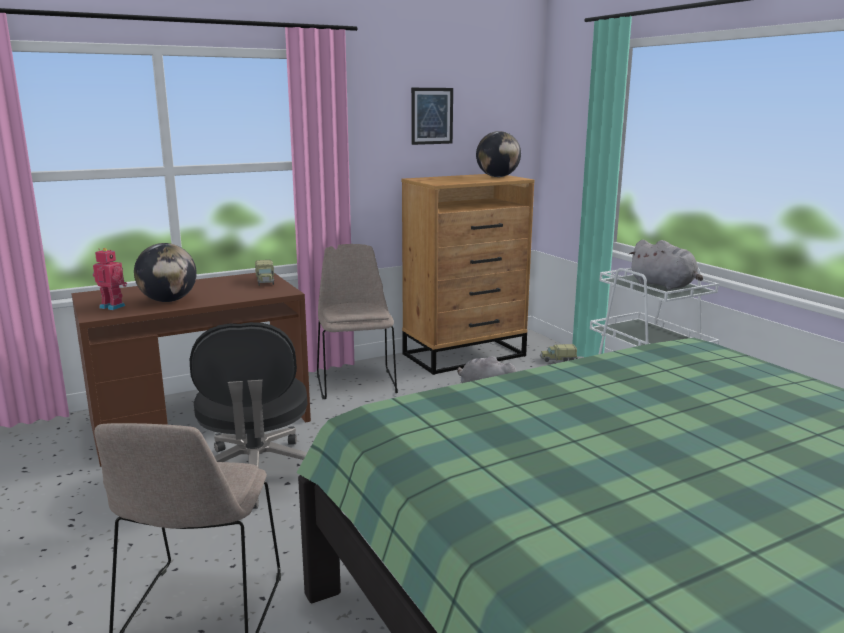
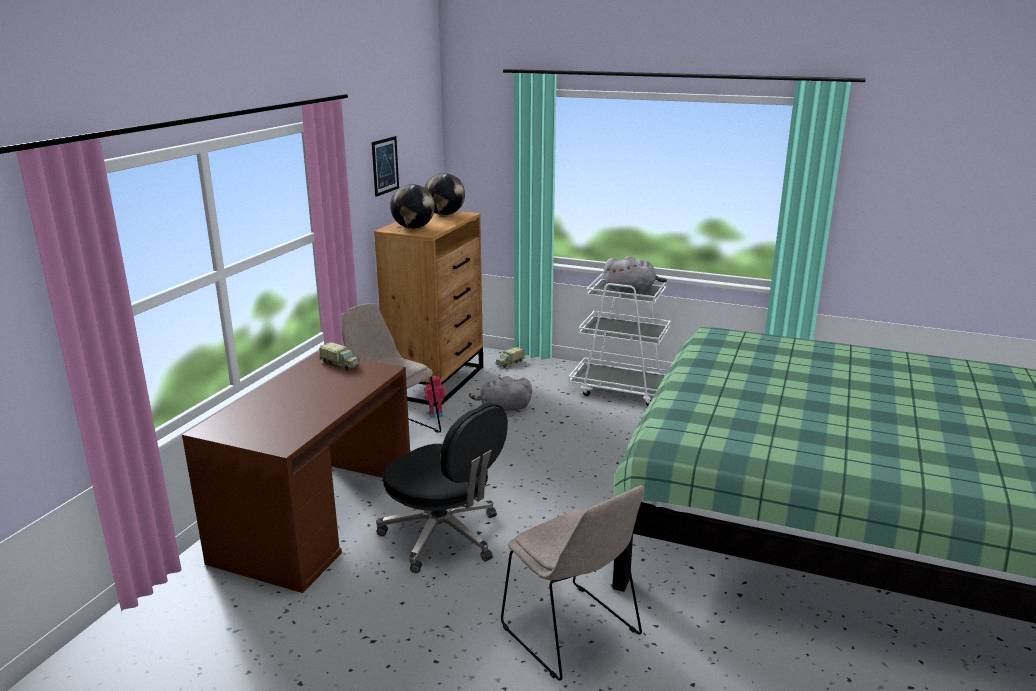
camera: 40 degrees left, 5 degrees up
toy robot [93,248,127,310] -> toy robot moved to [424,376,446,418]
globe [134,243,197,302] -> globe moved to [390,184,435,229]

